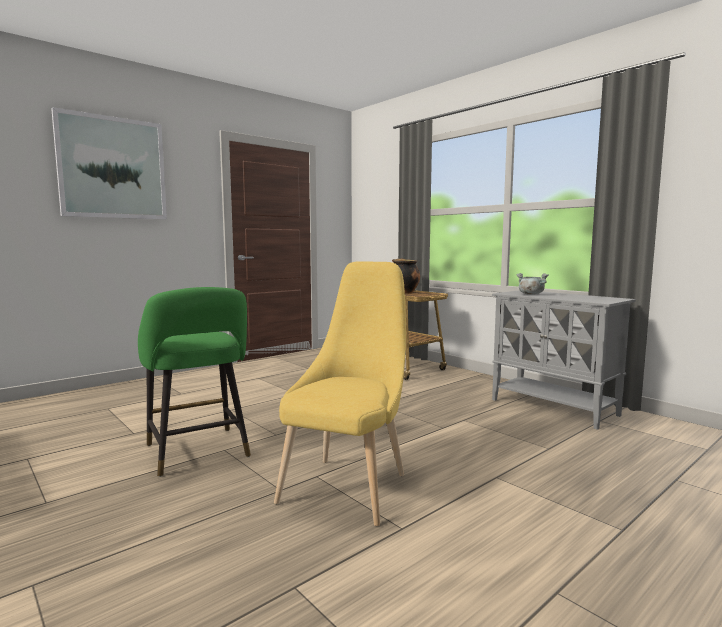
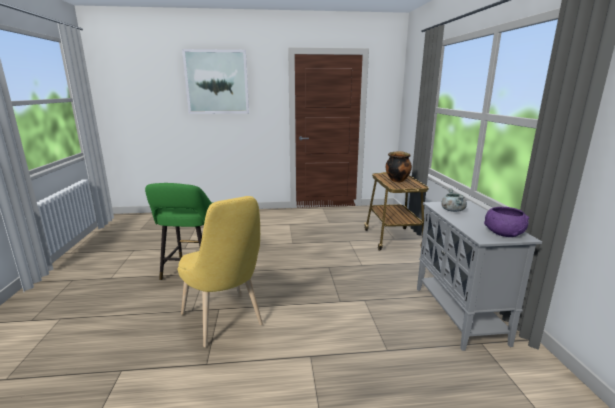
camera: 35 degrees right, 10 degrees up
yellow chair [274,261,406,526] -> yellow chair turned 90 degrees clockwise [177,196,263,347]
none -> purple bowl [484,207,529,237]

